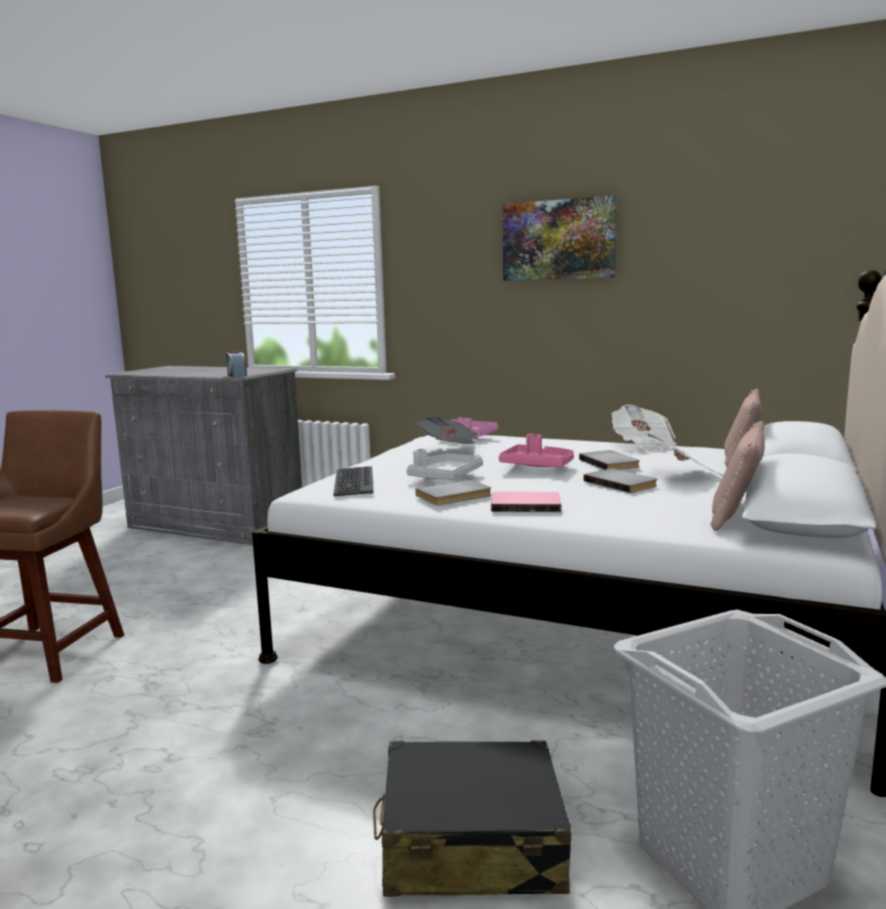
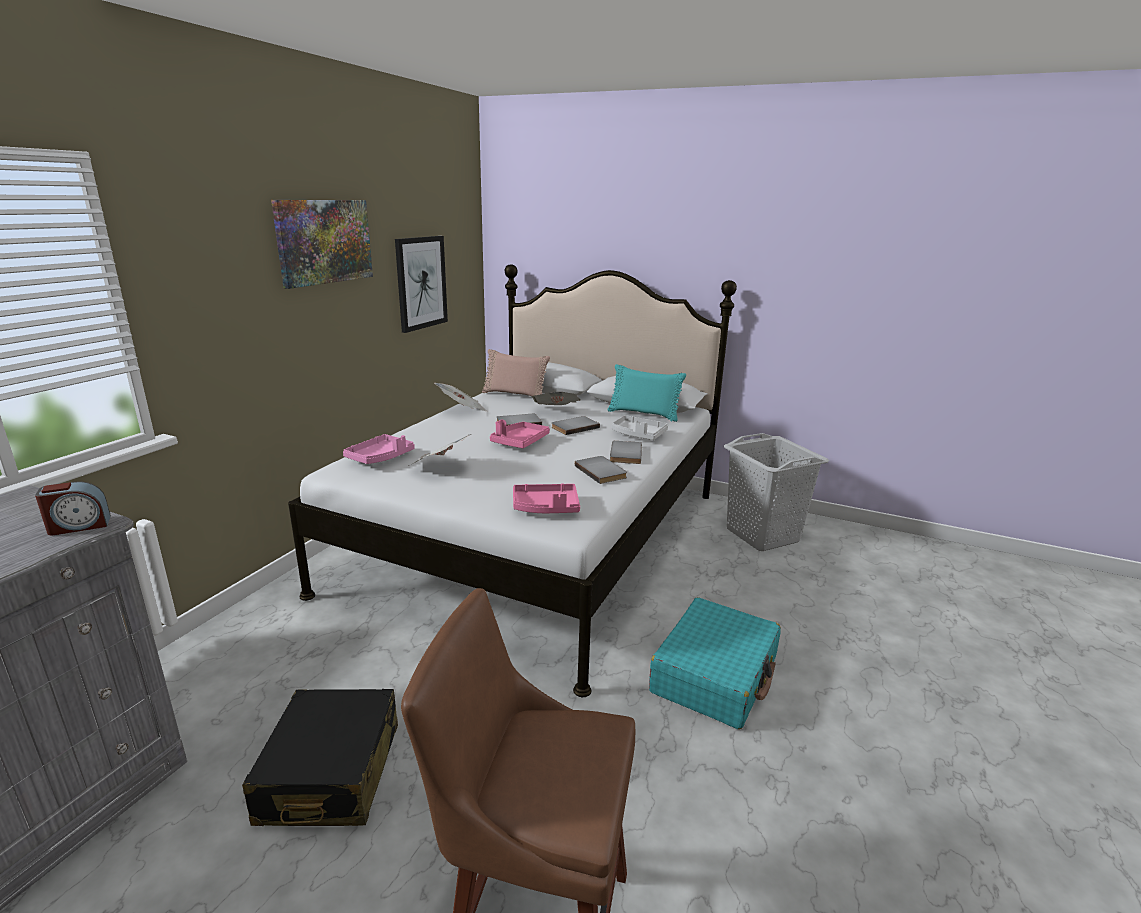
camera: 90 degrees left, 10 degrees up
keyboard [333,466,373,496] -> pink tray [513,483,580,513]
black suitcase [373,740,571,897] -> black suitcase moved to [242,689,398,826]
grey tray [407,448,483,480] -> grey tray moved to [612,415,668,440]
pink book [491,492,561,512] -> grey book [610,441,642,464]
beige pillow [710,421,765,531] -> turquoise pillow [607,364,686,422]
none -> picture [395,236,448,333]
none -> turquoise suitcase [649,597,781,729]

